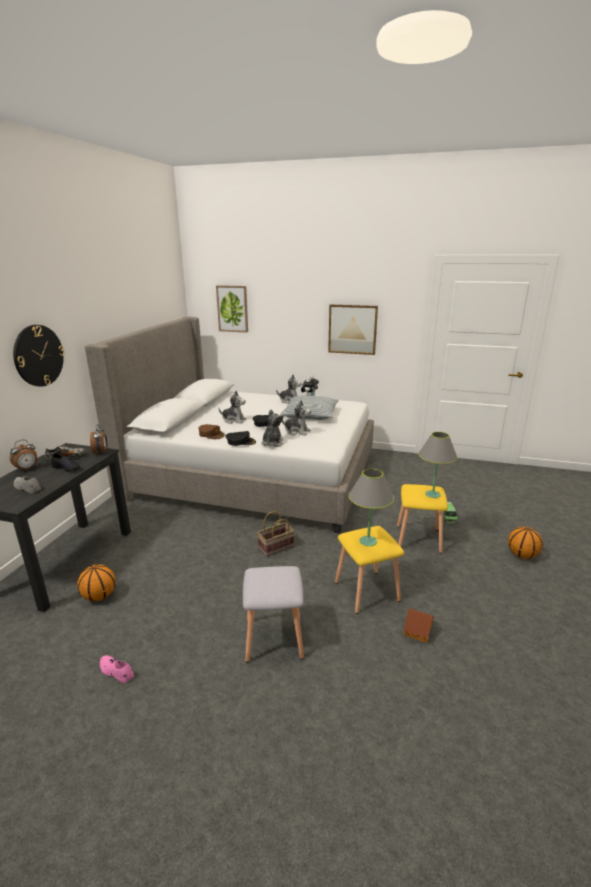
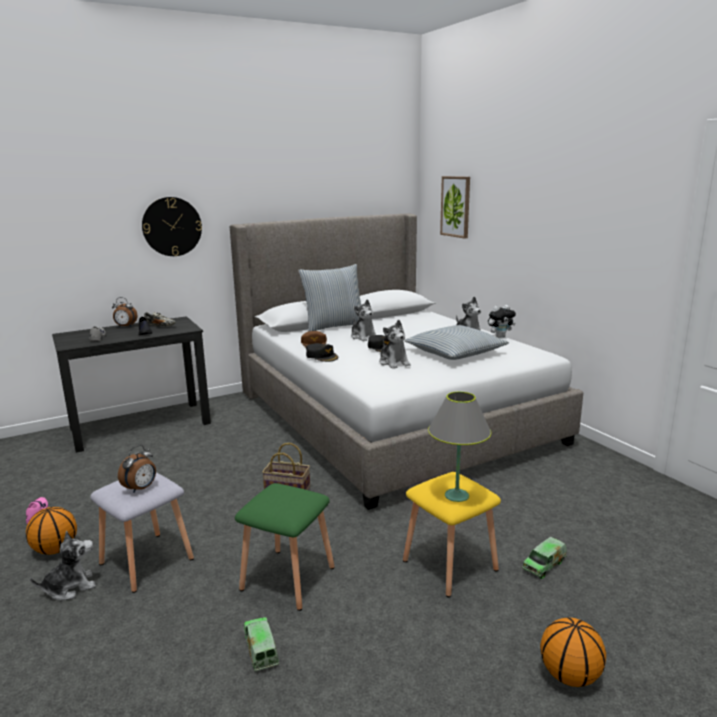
camera: 45 degrees right, 5 degrees down
basketball [77,564,116,601] -> basketball moved to [26,507,77,555]
alarm clock [90,424,107,455] -> alarm clock moved to [118,445,156,493]
plush toy [261,409,284,447] -> plush toy moved to [30,531,96,600]
picture [328,305,378,355] -> none
yellow stool [335,526,404,614] -> green stool [235,483,335,611]
grey table lamp [349,469,394,546] -> none
toy house [404,608,434,643] -> toy truck [244,617,279,671]
none -> pillow [298,264,361,332]

